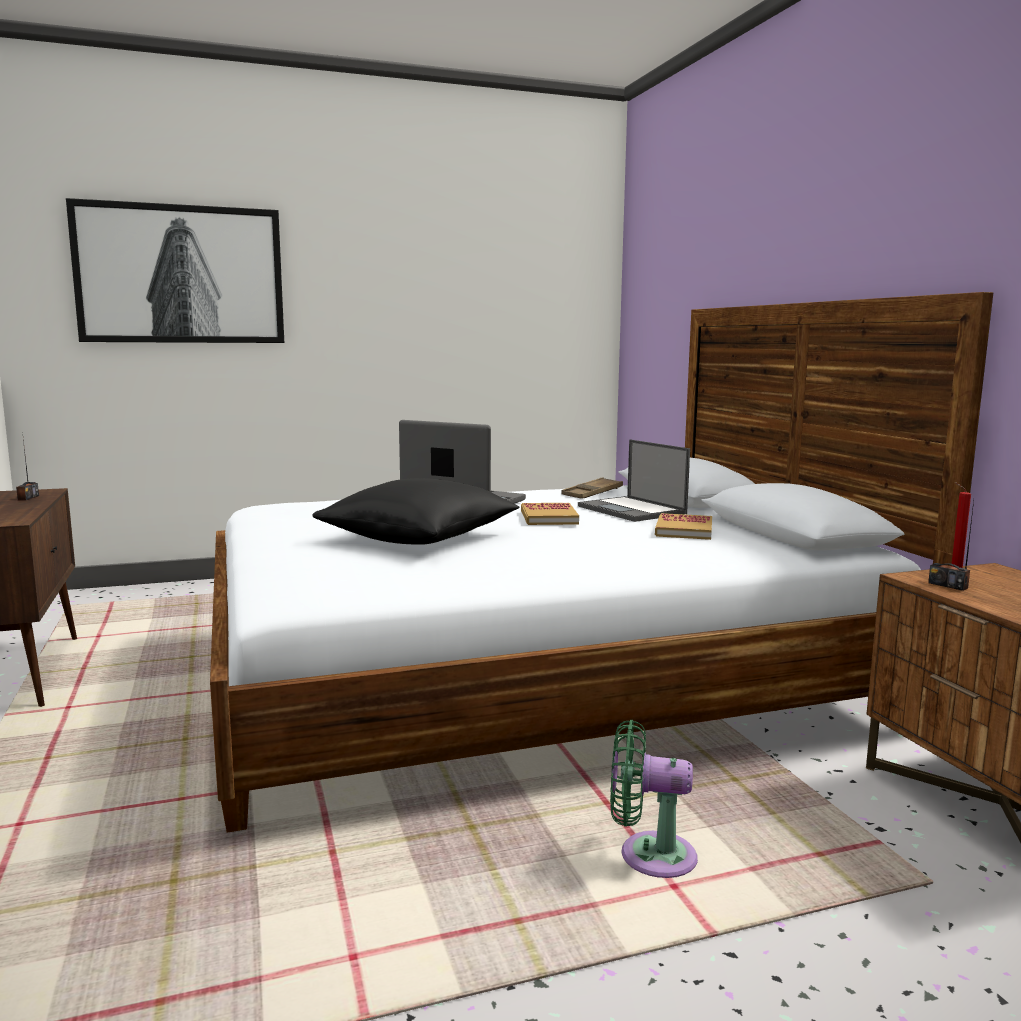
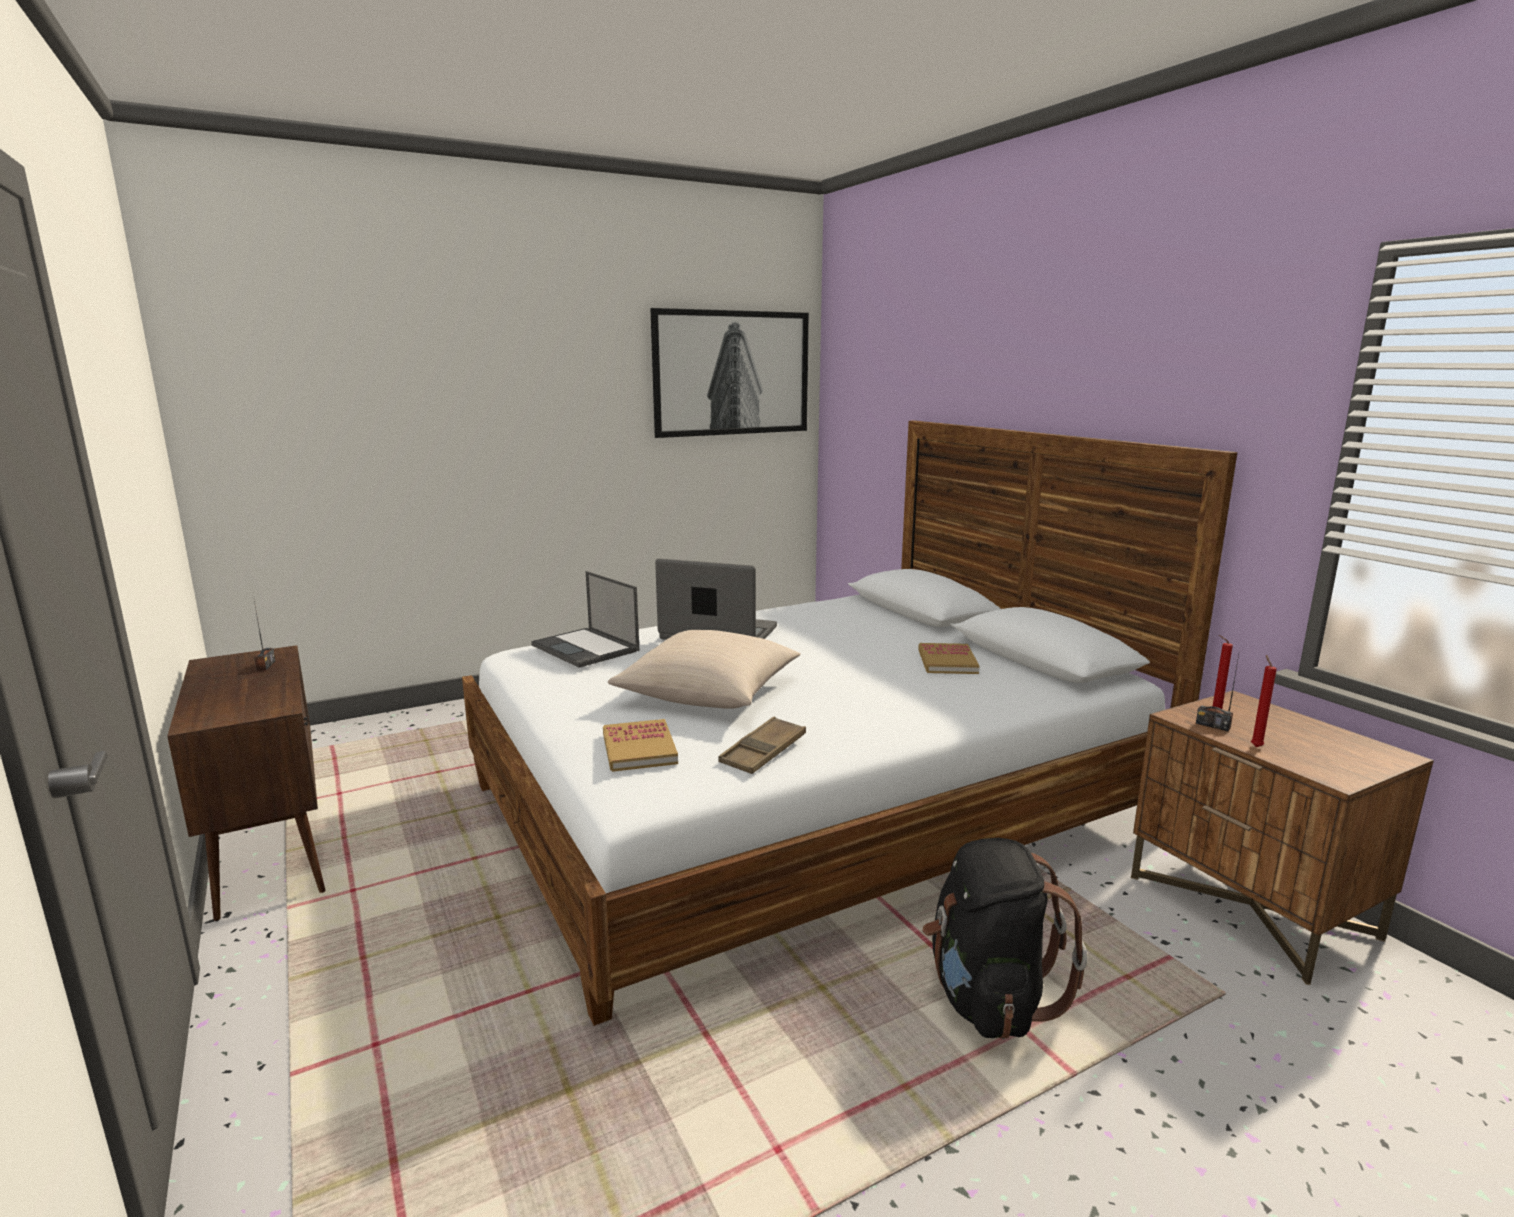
camera: 10 degrees left, 5 degrees up
picture [66,198,284,343] -> picture moved to [650,308,809,438]
black pillow [312,478,519,545] -> beige pillow [608,630,801,709]
book [521,503,579,525] -> book moved to [603,719,678,772]
brown tray [562,477,623,499] -> brown tray moved to [718,717,806,774]
laptop [578,439,690,522] -> laptop moved to [531,571,639,668]
green fan [610,720,698,878] -> black backpack [923,838,1088,1039]
none -> red candle [1251,655,1277,747]

